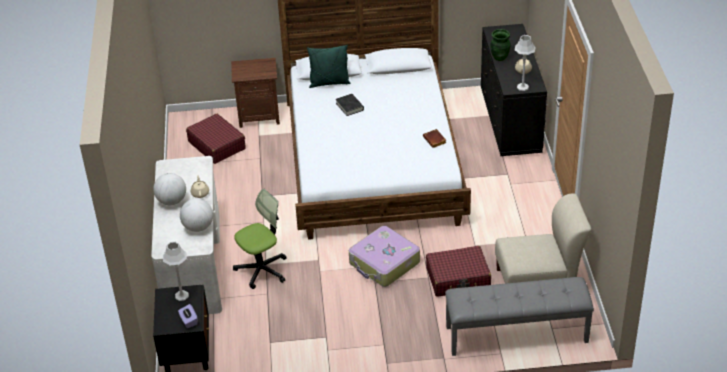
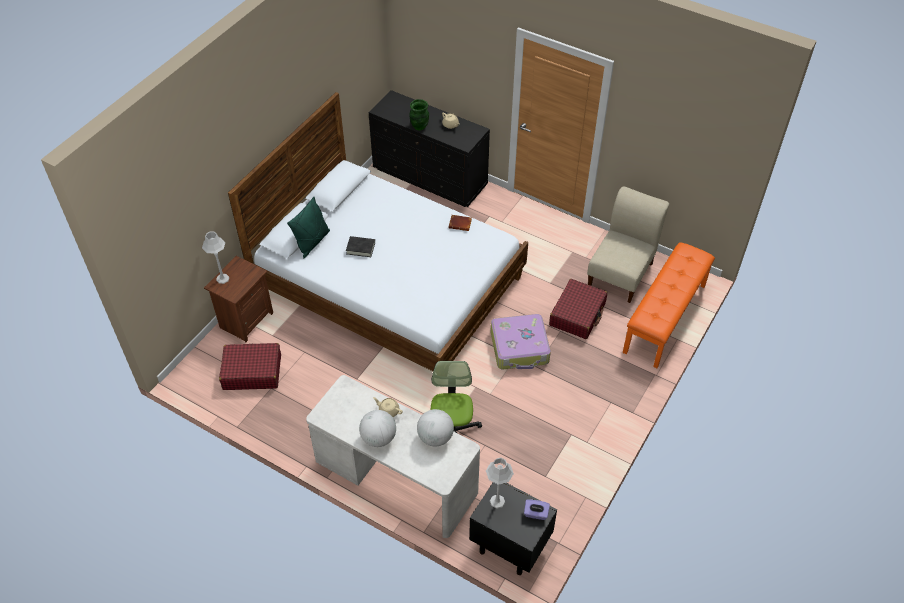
camera: 55 degrees left, 10 degrees up
grey bench [445,277,594,356] -> orange bench [623,243,715,368]
grey table lamp [515,35,536,91] -> grey table lamp moved to [202,231,229,284]

